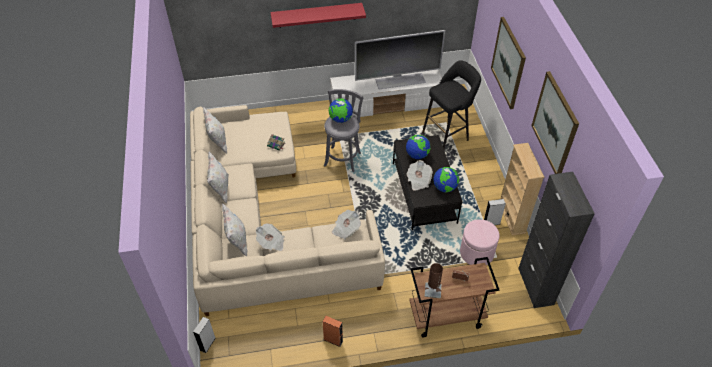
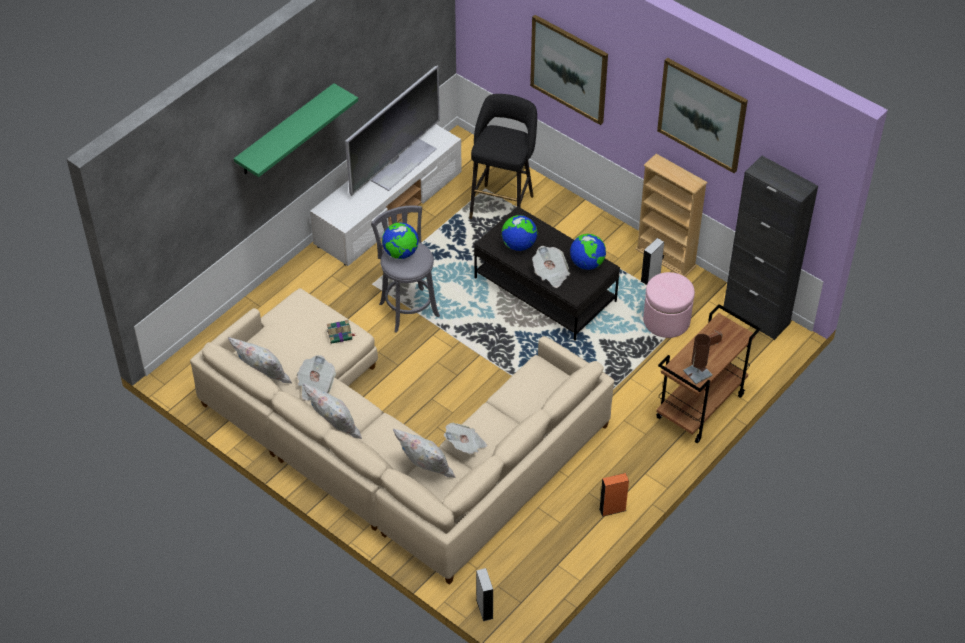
camera: 40 degrees left, 0 degrees up
red shelf [271,3,366,28] -> green shelf [234,83,358,177]
newspaper [332,210,361,240] -> newspaper moved to [297,355,336,400]

